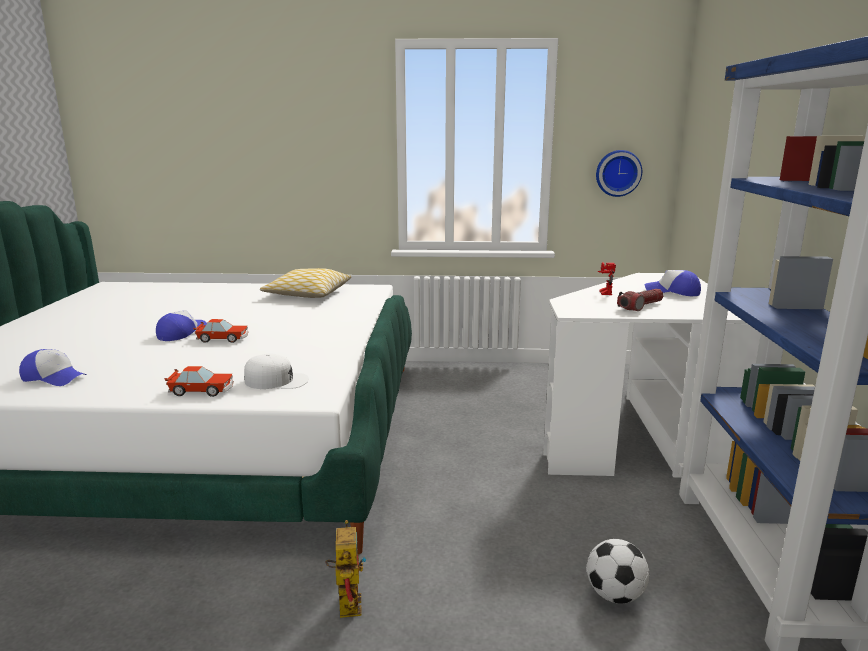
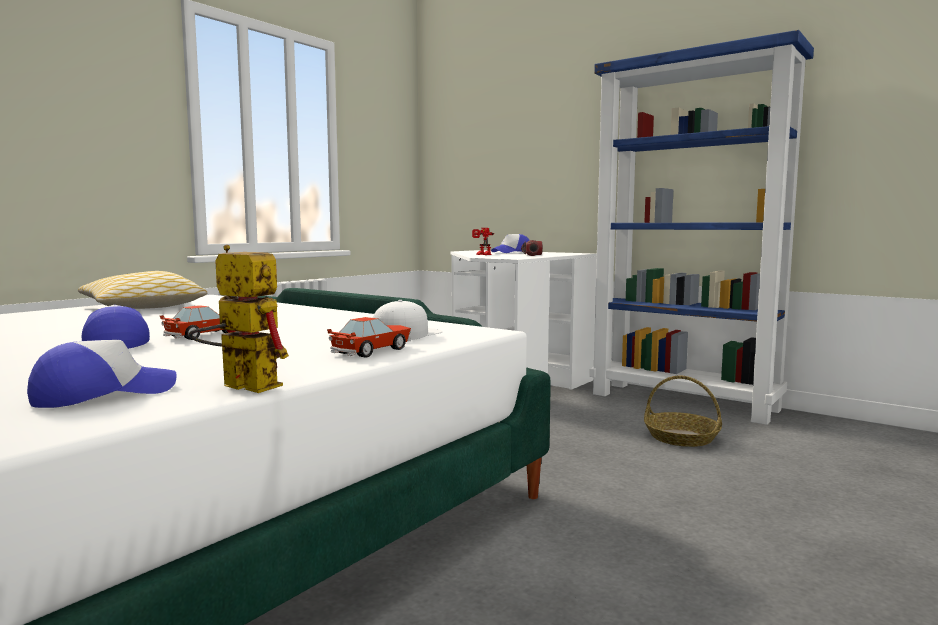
camera: 55 degrees left, 10 degrees down
toy robot [325,520,366,618] -> toy robot moved to [189,245,289,393]
football [587,539,649,604] -> basket [644,375,722,447]
wall clock [596,150,642,197] -> none

